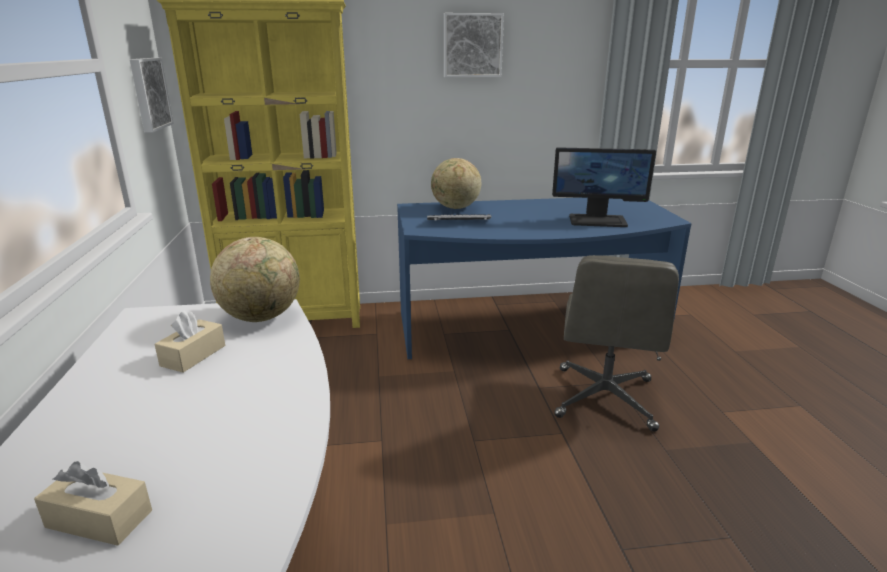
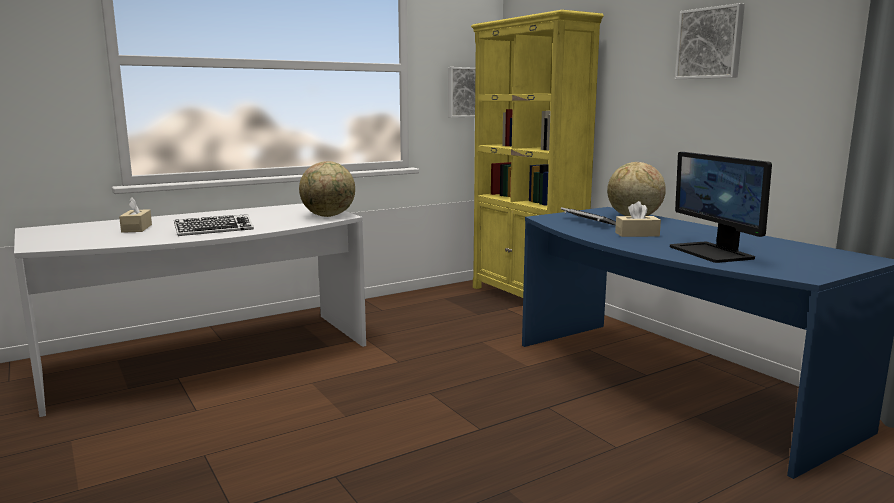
camera: 65 degrees right, 10 degrees down
beige tissue box [154,310,225,373] -> beige tissue box moved to [615,201,661,237]
grey office chair [554,255,679,432] -> none
none -> keyboard [174,214,254,236]

